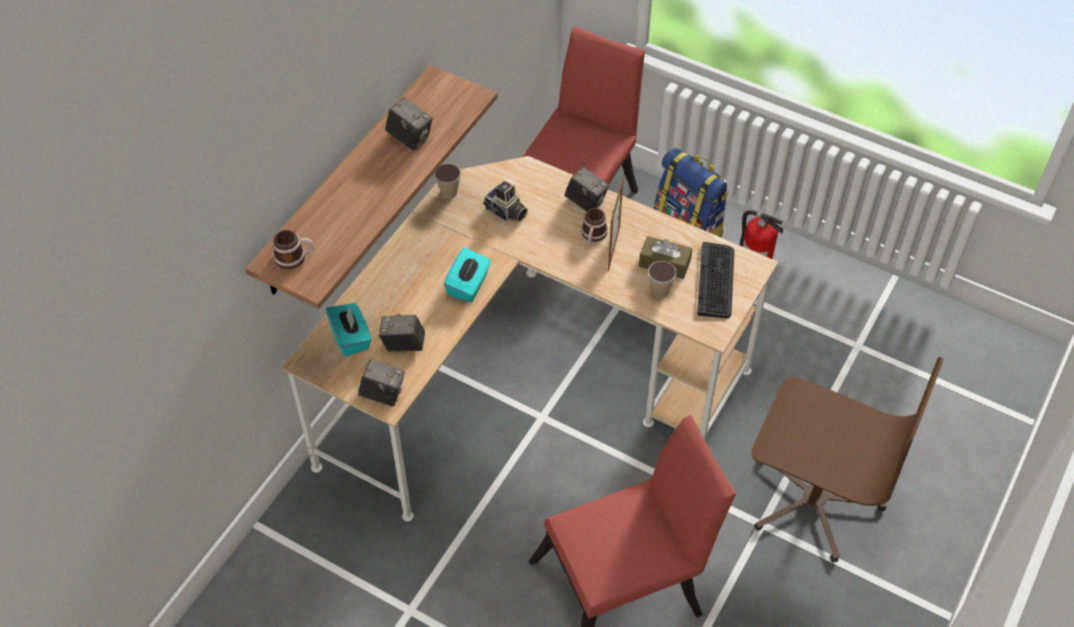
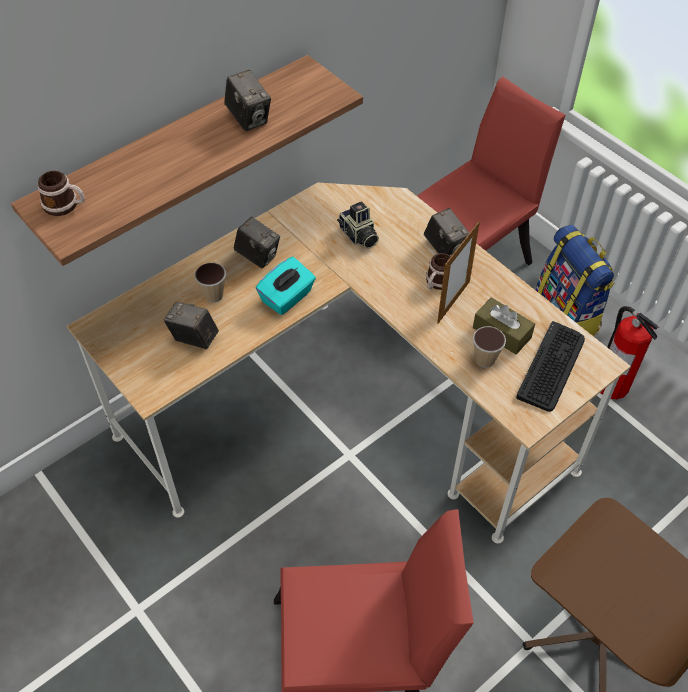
camera: 20 degrees right, 0 degrees up
turquoise tissue box [326,303,372,356] -> none
camera [358,360,405,406] -> camera moved to [234,217,280,268]
cup [434,164,461,199] -> cup moved to [195,263,226,303]

